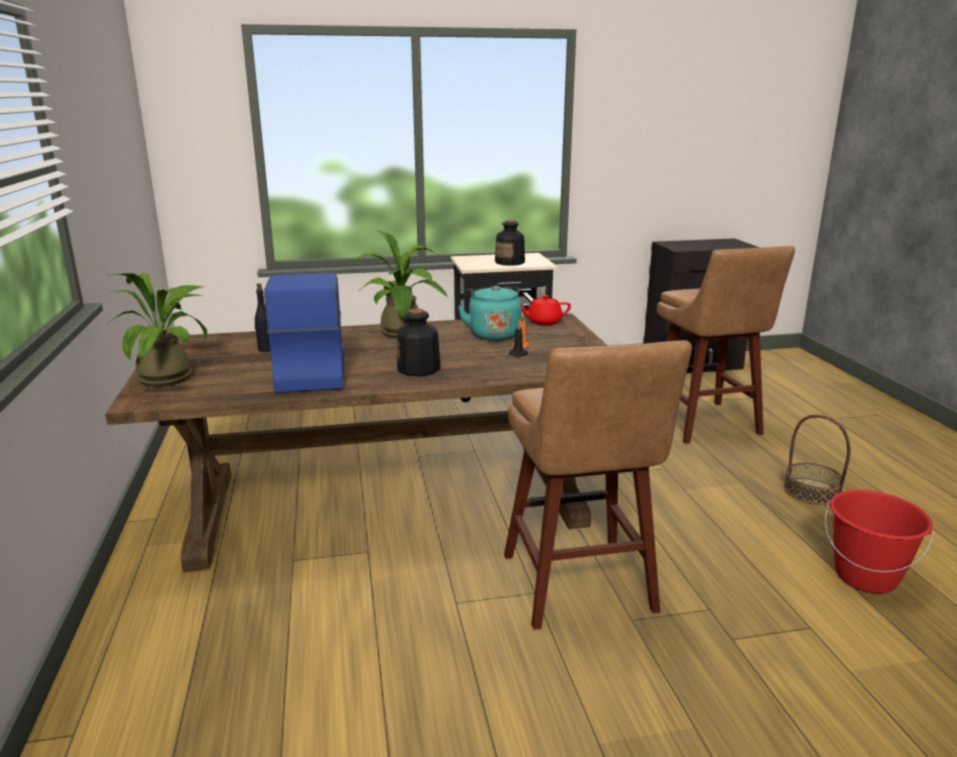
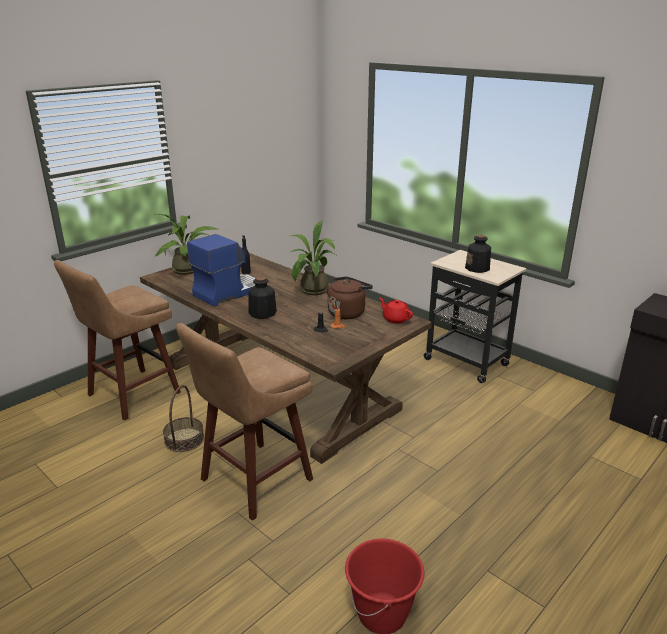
camera: 55 degrees right, 5 degrees up
turquoise kettle [458,285,522,341] -> brown kettle [326,277,373,319]
brown stool [657,246,795,444] -> brown stool moved to [54,260,181,421]
basket [784,414,850,505] -> basket moved to [163,385,204,452]

